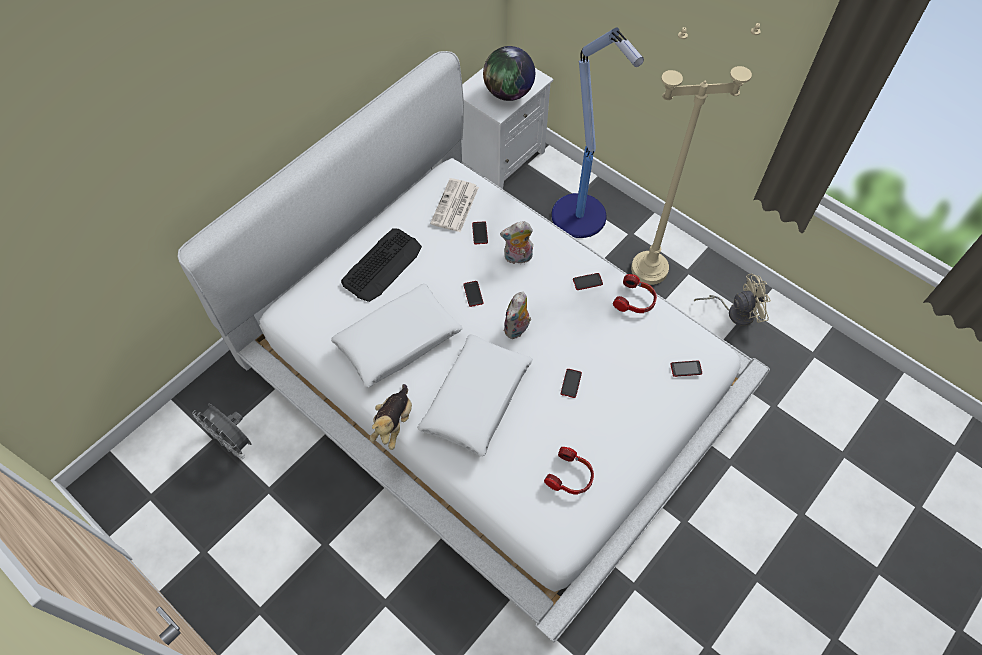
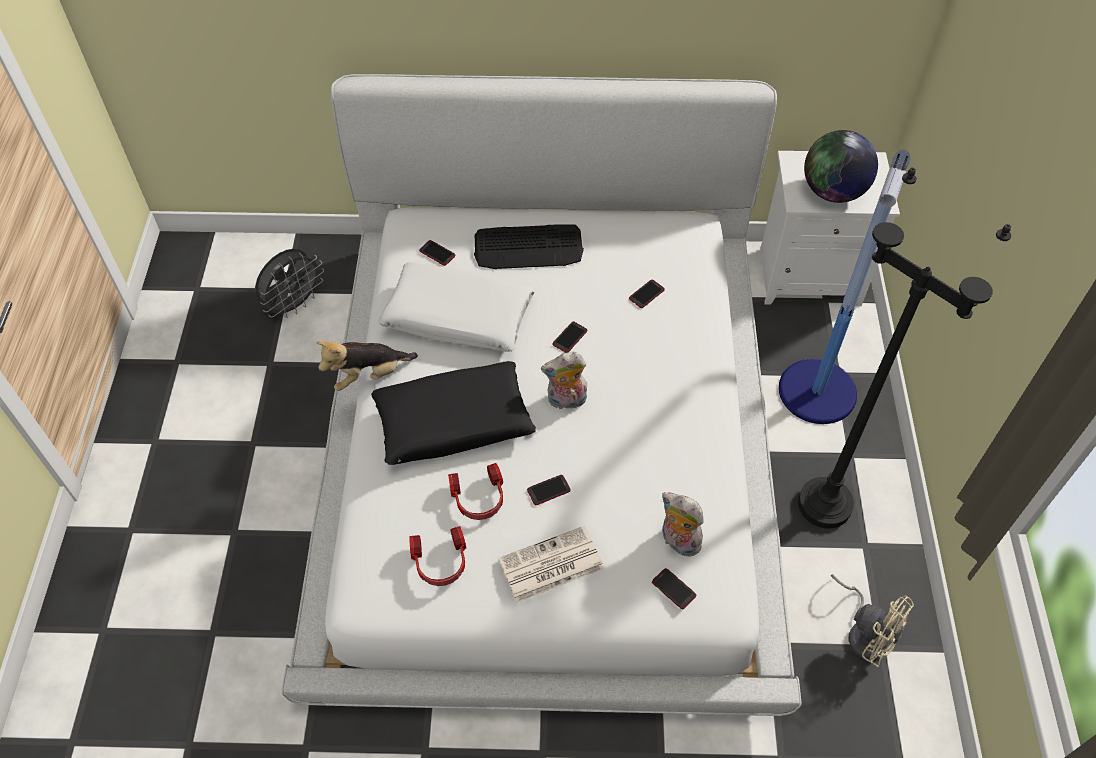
camera: 50 degrees right, 5 degrees down
grey fan [192,403,252,459] -> grey fan turned 135 degrees counterclockwise [255,249,324,318]
white pillow [417,334,533,457] -> black pillow [371,361,536,465]
newspaper [430,178,479,232] -> newspaper moved to [498,525,604,602]
plush toy [500,221,533,264] -> plush toy moved to [661,492,705,557]
phone [573,273,603,290] -> phone moved to [419,240,455,266]
headphones [613,274,657,313] -> headphones moved to [448,463,503,520]
beige floor lamp [631,23,761,285] -> black floor lamp [798,168,1011,529]

